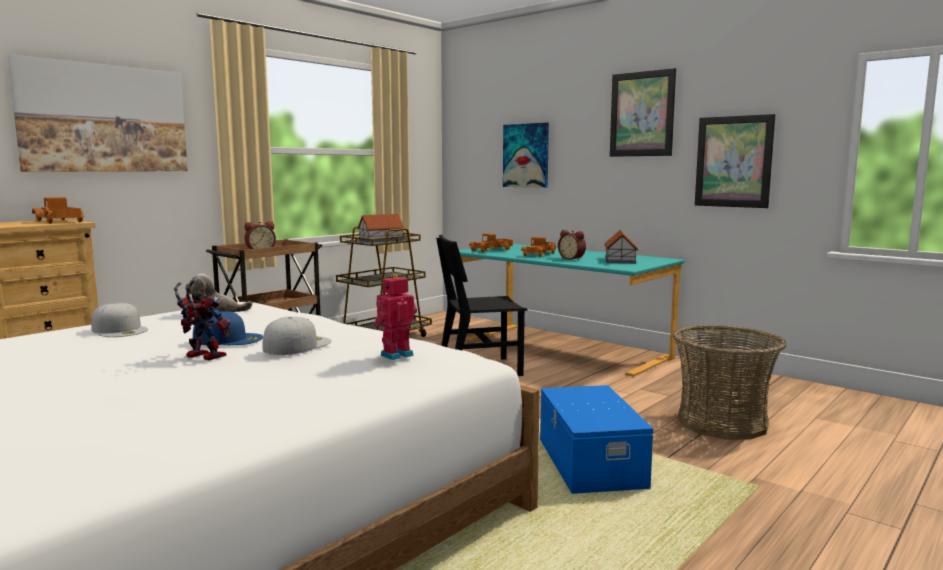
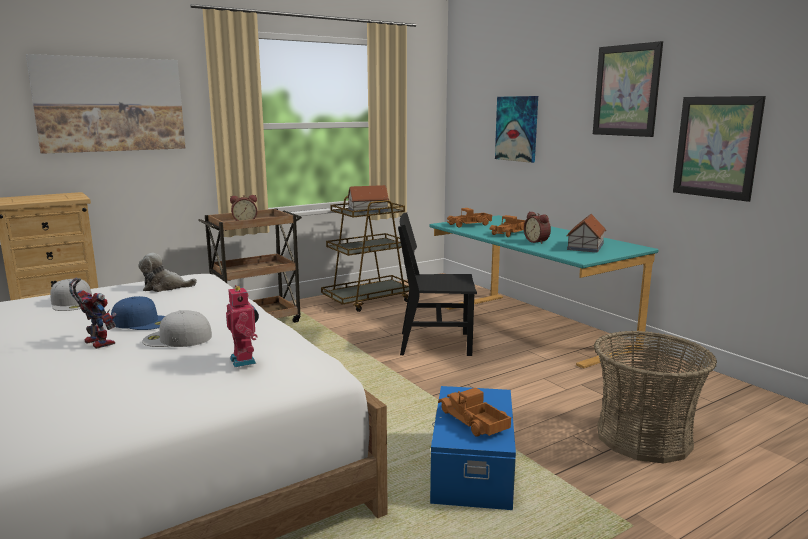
camera: 15 degrees right, 5 degrees up
toy truck [32,197,84,224] -> toy truck moved to [438,388,511,437]
white cap [262,317,331,355] -> white cap turned 135 degrees counterclockwise [142,310,212,347]
toy robot [373,274,417,360] -> toy robot turned 90 degrees clockwise [226,285,259,367]

